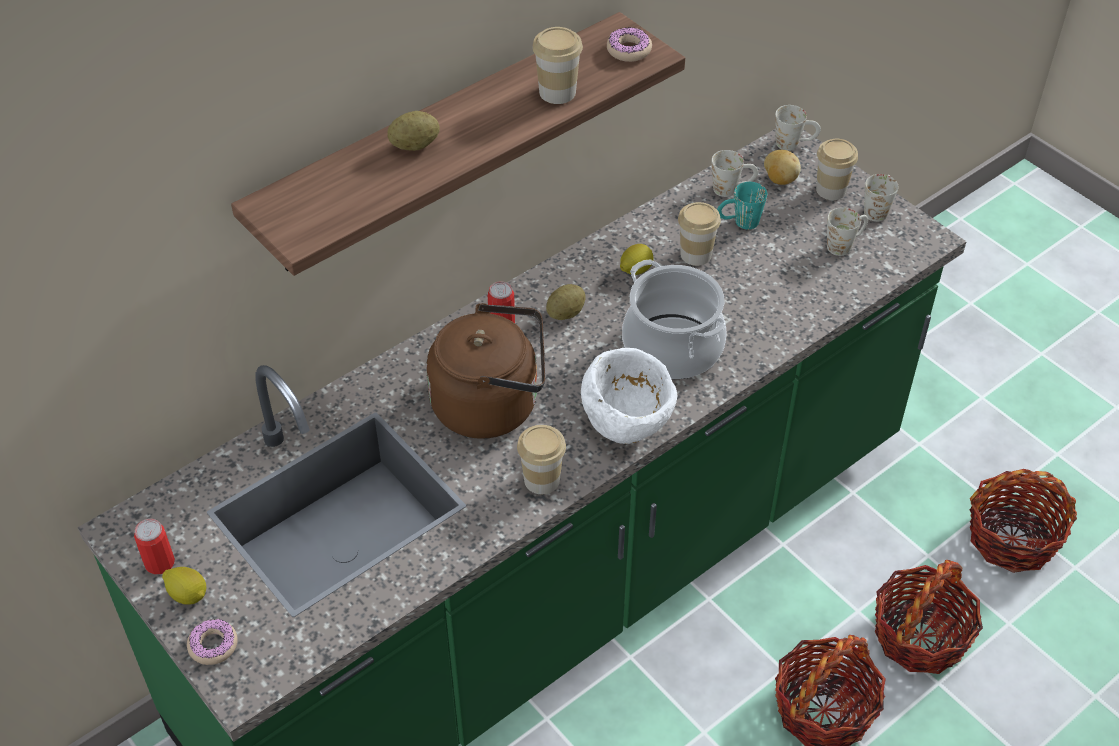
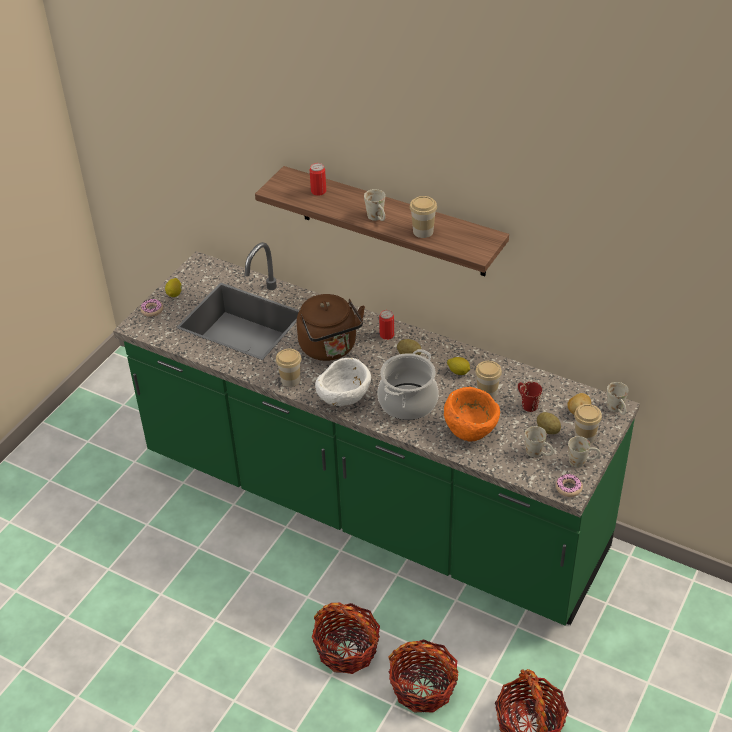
camera: 70 degrees right, 5 degrees down
can [134,519,175,574] -> can moved to [310,163,326,196]
potato [387,111,440,151] -> potato moved to [537,412,561,434]
donut [607,27,652,62] -> donut moved to [556,474,583,497]
white mug [711,150,758,197] -> white mug moved to [364,189,385,221]
turquoise mug [717,182,767,229] -> red mug [518,382,542,412]
none -> orange bowl [444,387,500,441]

